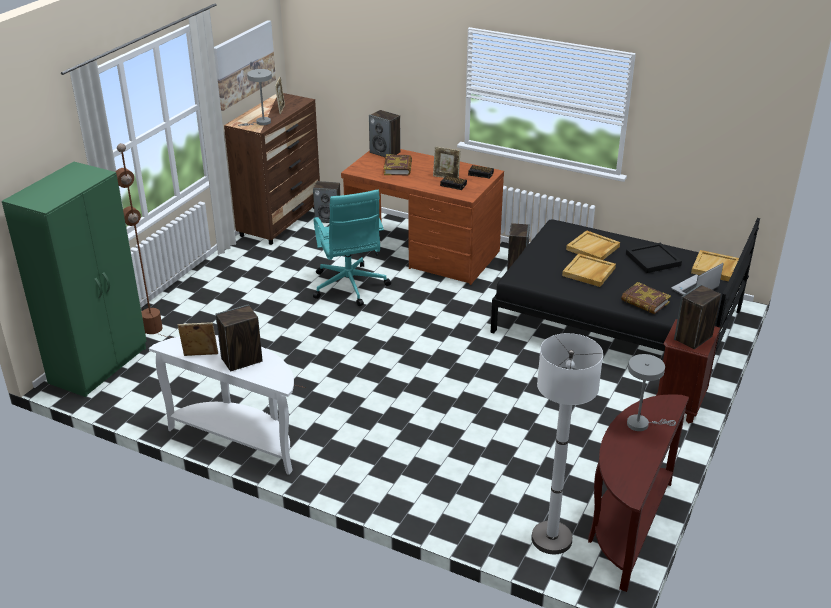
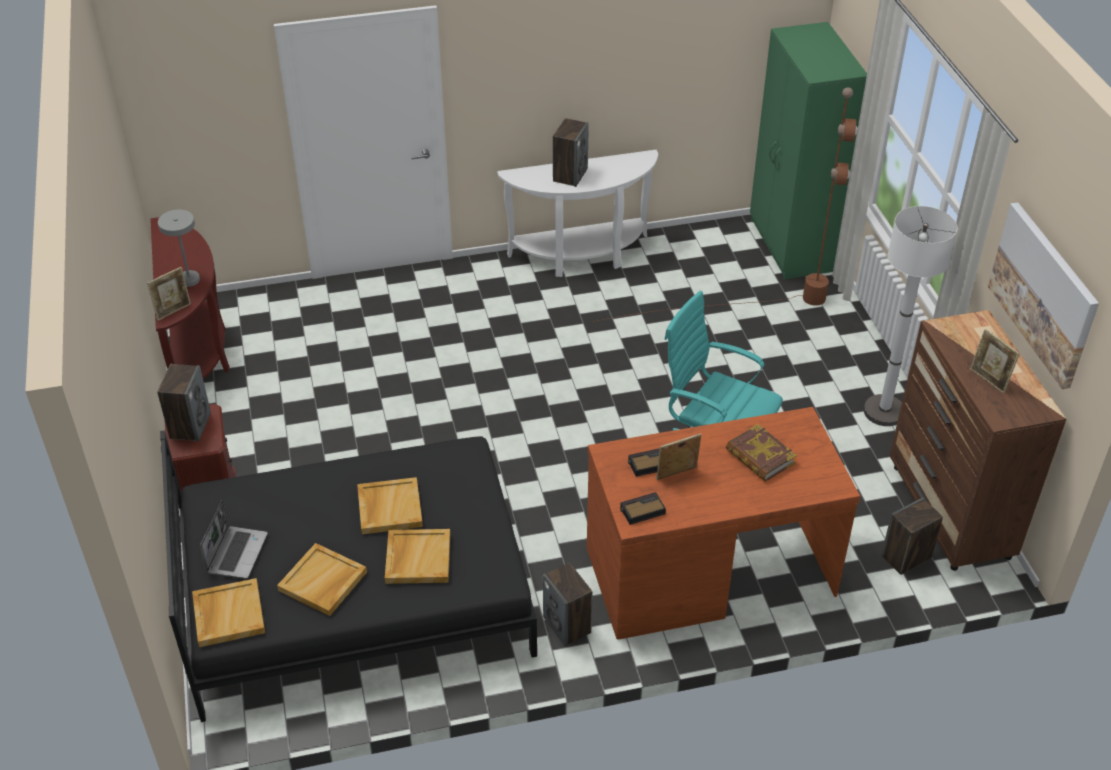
camera: 140 degrees right, 10 degrees up
picture frame [178,322,218,356] -> picture frame moved to [147,267,191,321]
grey table lamp [238,69,272,126] -> none
speaker [369,110,401,157] -> none
white floor lamp [531,333,603,554] -> white floor lamp moved to [864,206,957,426]
book [621,282,671,314] -> none
black tray [626,243,682,273] -> beige tray [277,543,367,616]

